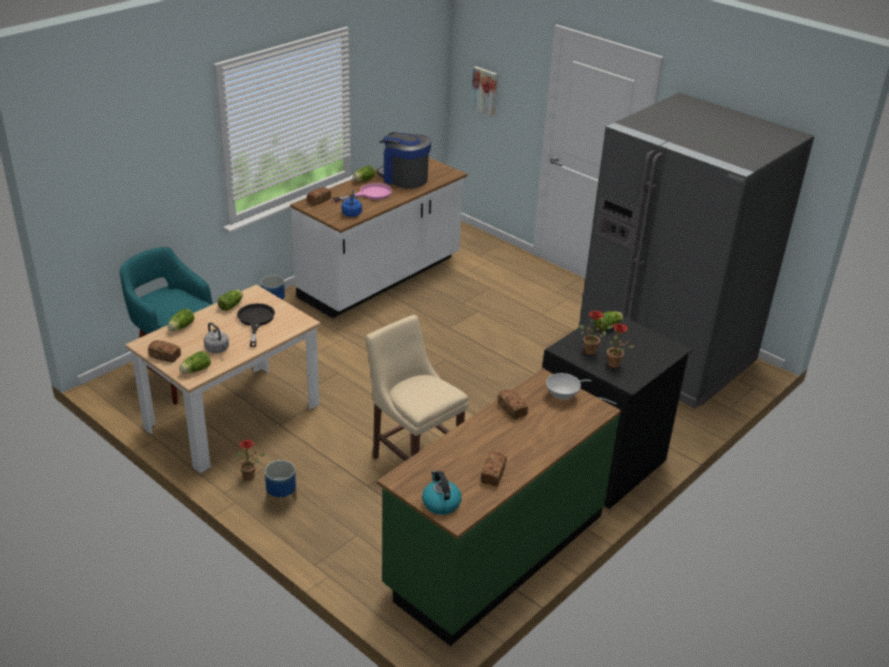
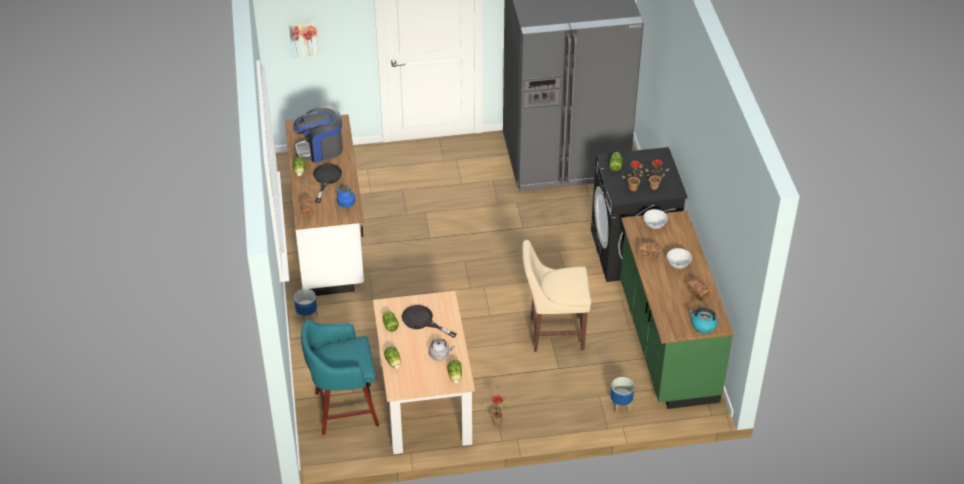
camera: 50 degrees left, 10 degrees up
bread [148,340,181,363] -> none
planter [265,460,297,511] -> planter moved to [610,377,634,413]
pink frying pan [332,183,392,202] -> black frying pan [313,164,342,203]
none -> white bowl [667,248,692,269]

